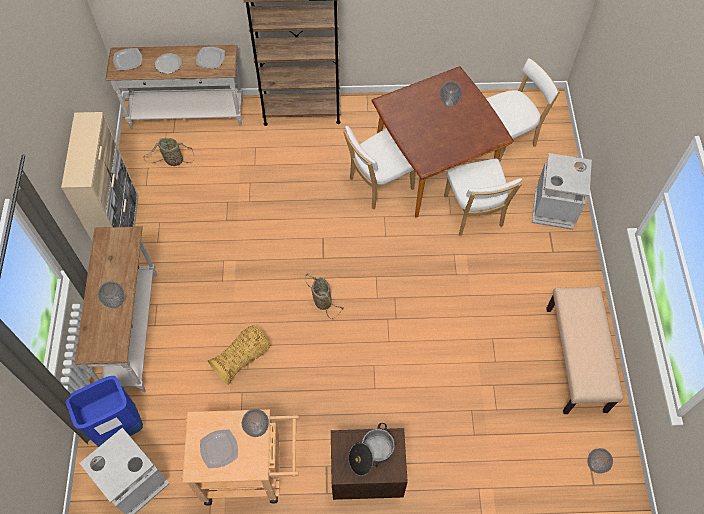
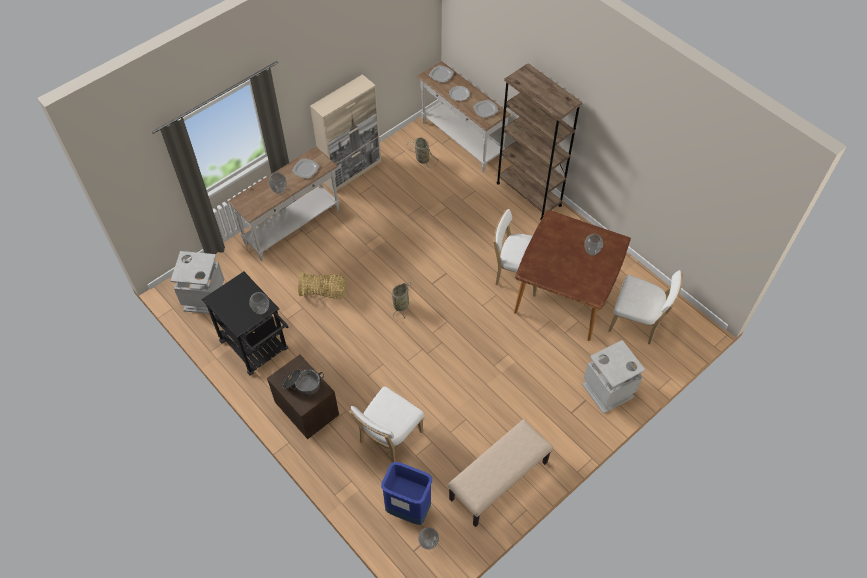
camera: 50 degrees right, 5 degrees down
blue trash can [66,376,143,447] -> blue trash can moved to [381,462,432,525]
beige cart [181,409,299,506] -> black cart [202,272,289,375]
plate [200,429,238,468] -> plate moved to [292,158,319,178]
white chair [444,158,522,235] -> white chair moved to [349,386,424,463]

